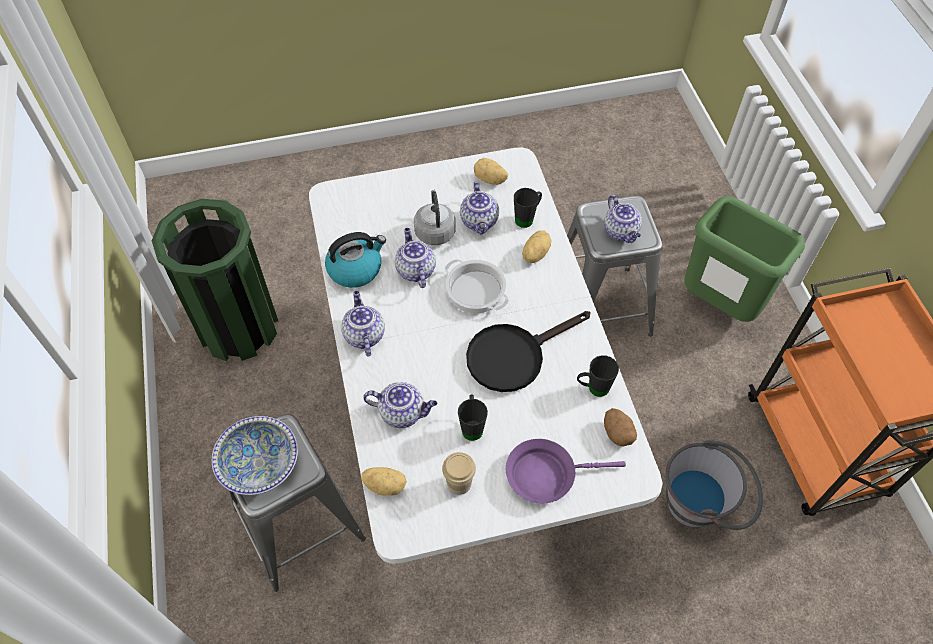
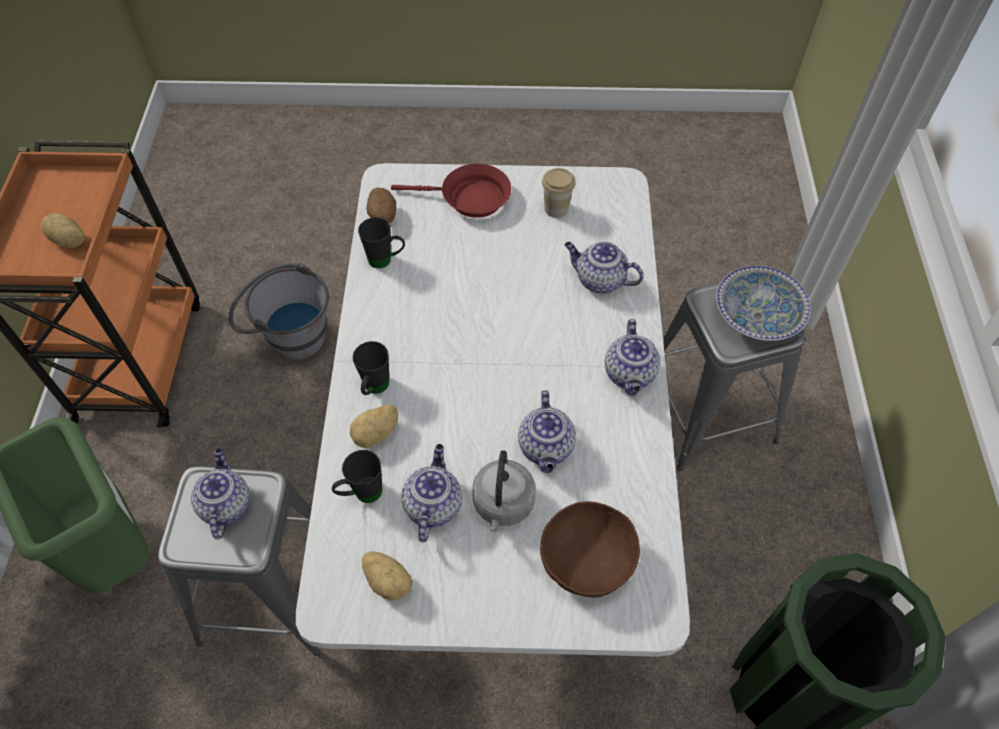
camera: 165 degrees left, 0 degrees up
kettle [325,232,386,288] -> none
potato [361,467,407,496] -> potato moved to [41,213,86,248]
cooking pot [445,259,509,314] -> none
black mug [458,394,488,441] -> black mug moved to [353,341,389,395]
black frying pan [466,311,591,392] -> none
purple frying pan [506,439,626,503] -> red frying pan [391,164,511,218]
none -> brown bowl [540,501,640,598]

